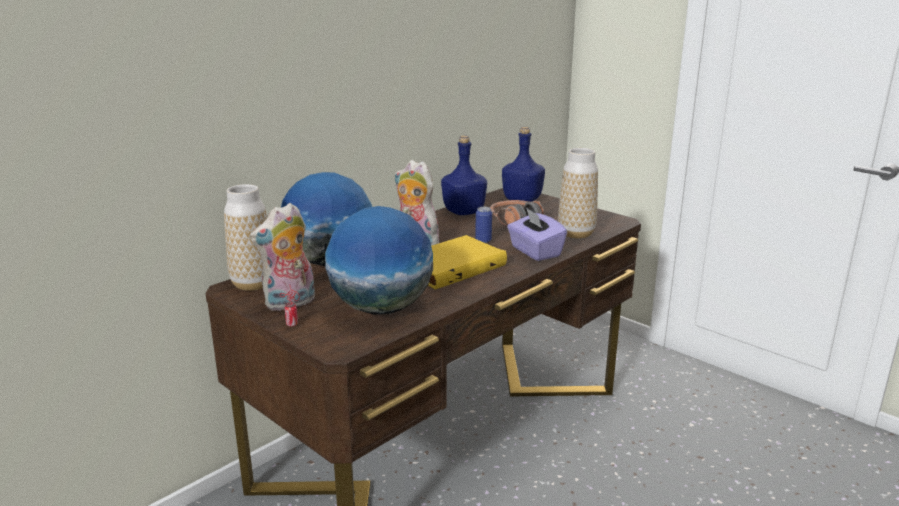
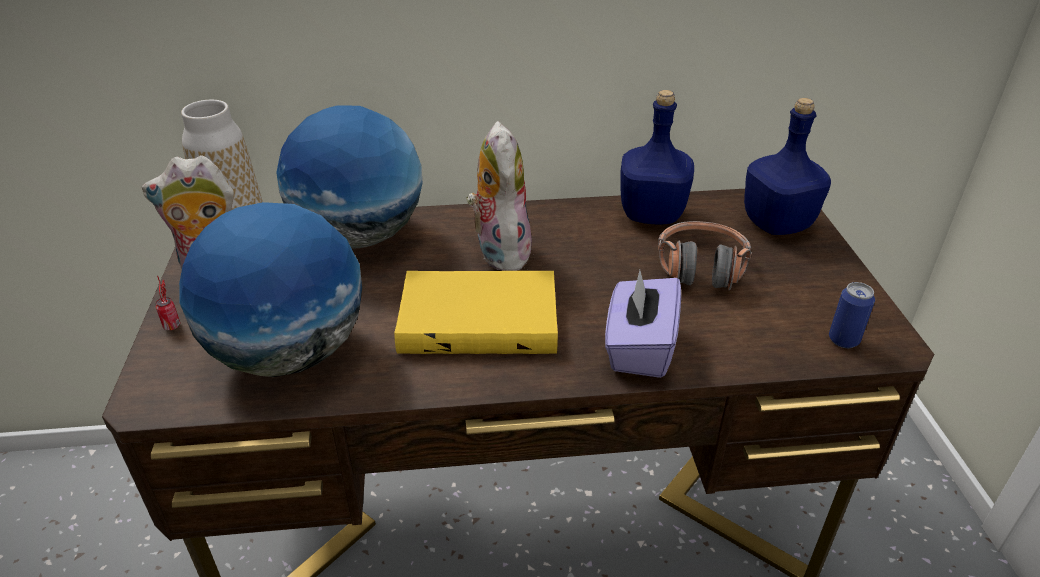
camera: 40 degrees right, 15 degrees up
can [475,207,492,243] -> can moved to [829,282,875,348]
vase [558,148,598,239] -> none

